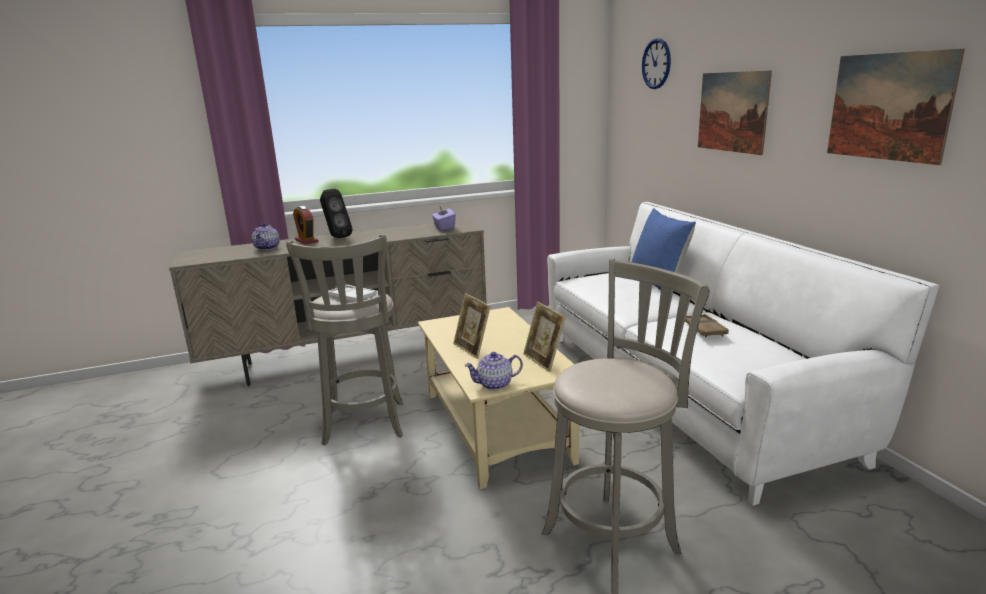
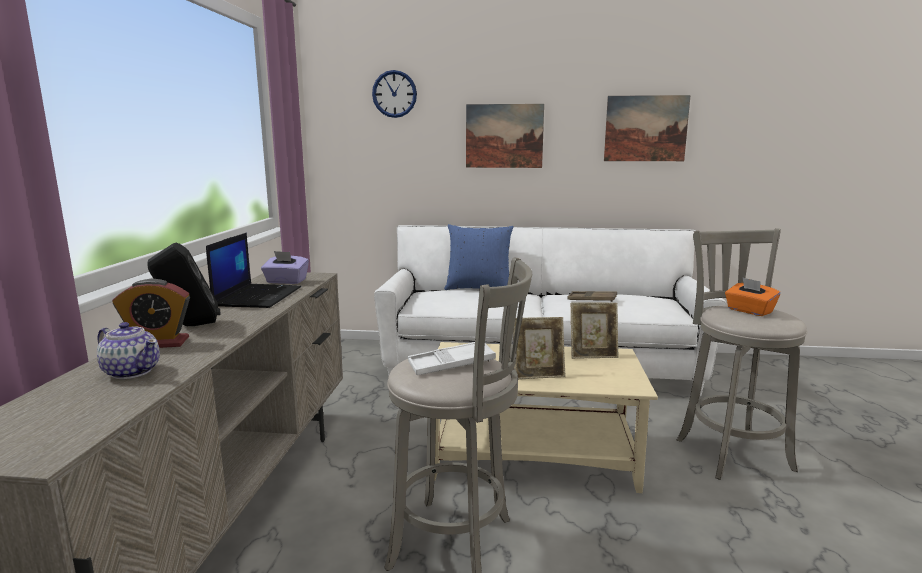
camera: 65 degrees left, 5 degrees down
teapot [464,352,523,390] -> none
none -> laptop [206,233,301,308]
none -> orange tissue box [725,278,780,316]

